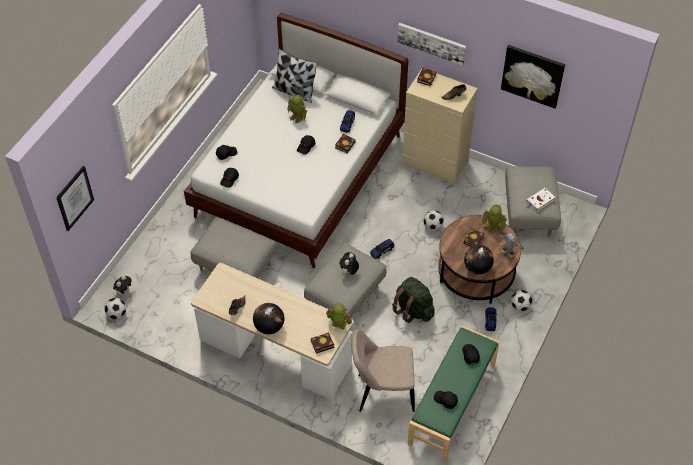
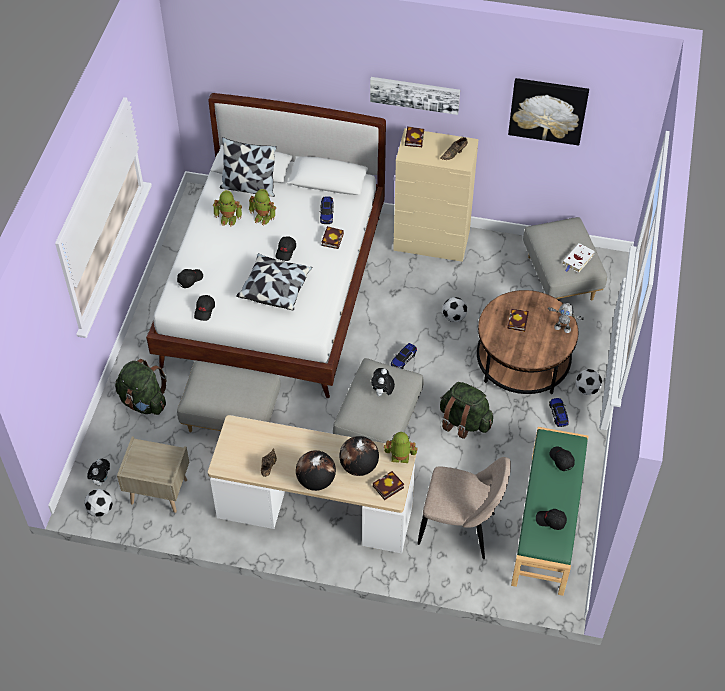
camera: 15 degrees left, 0 degrees up
picture [56,166,94,231] -> none
beige chair [352,329,415,412] -> beige chair turned 150 degrees counterclockwise [417,457,511,559]
globe [464,245,494,274] -> globe moved to [339,436,379,476]
toy robot [482,205,507,234] -> toy robot moved to [213,190,242,226]
none -> green backpack [115,359,167,415]
none -> beige nightstand [117,437,189,513]
none -> pillow [236,253,312,310]

